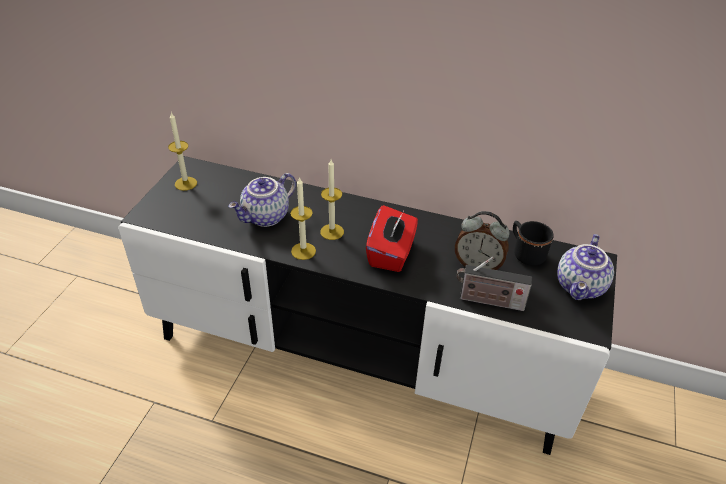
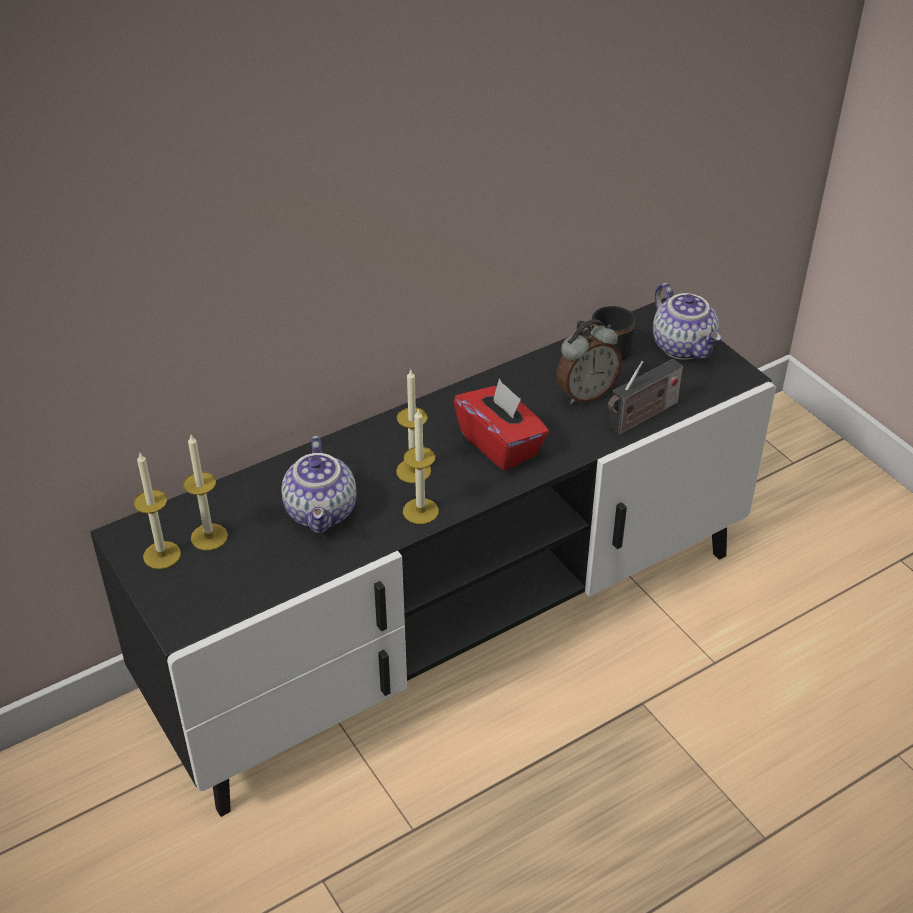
camera: 50 degrees left, 0 degrees up
none -> candle [183,435,228,550]

